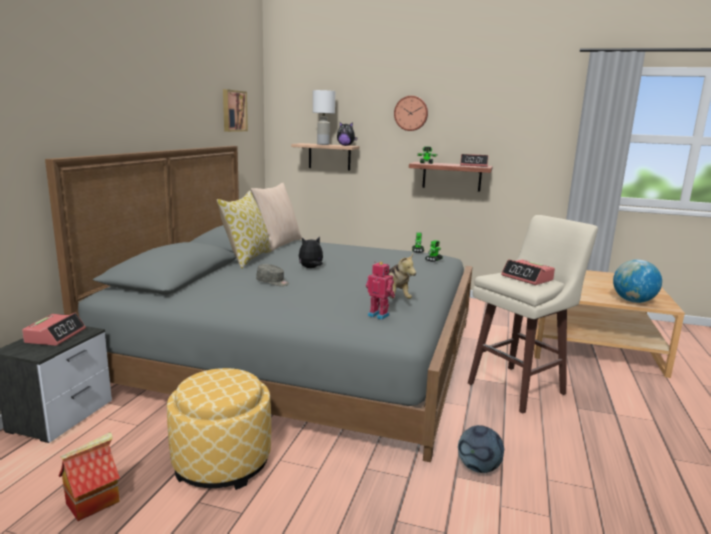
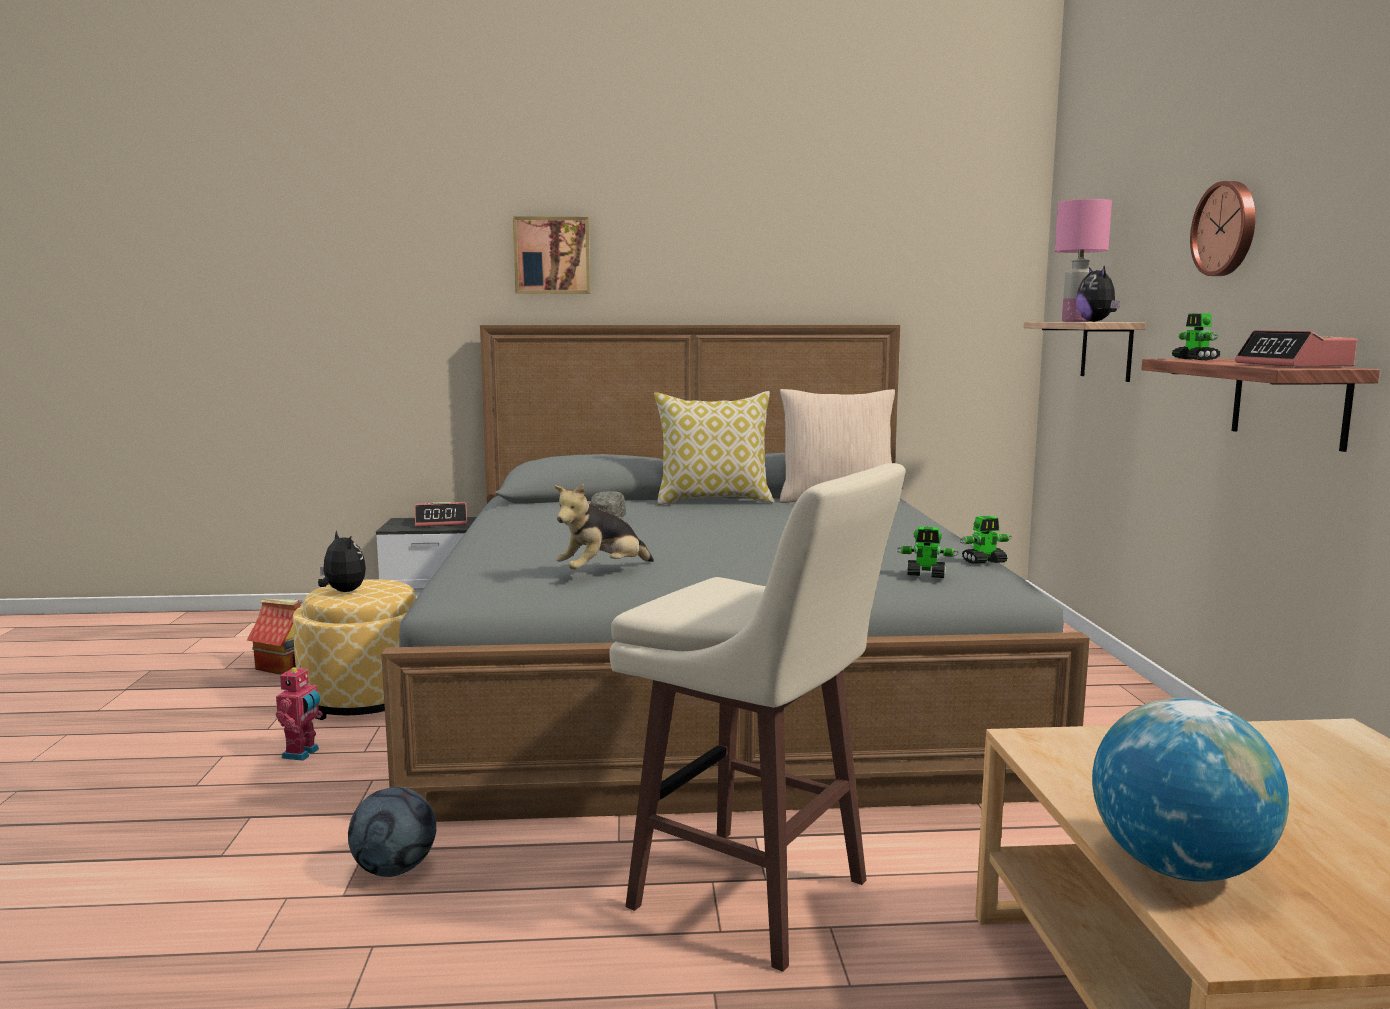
camera: 70 degrees right, 5 degrees down
picture [223,89,248,132] -> picture moved to [513,216,590,294]
plush toy [299,237,323,268] -> plush toy moved to [318,530,366,592]
white table lamp [313,90,335,145] -> pink table lamp [1055,199,1112,322]
toy robot [366,262,395,320] -> toy robot moved to [276,665,323,761]
alarm clock [501,259,555,285] -> none

